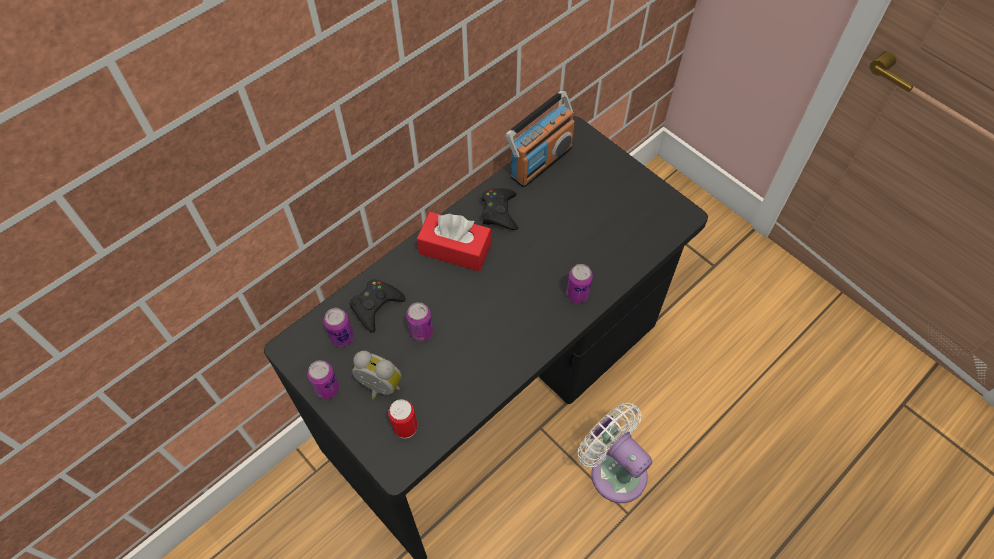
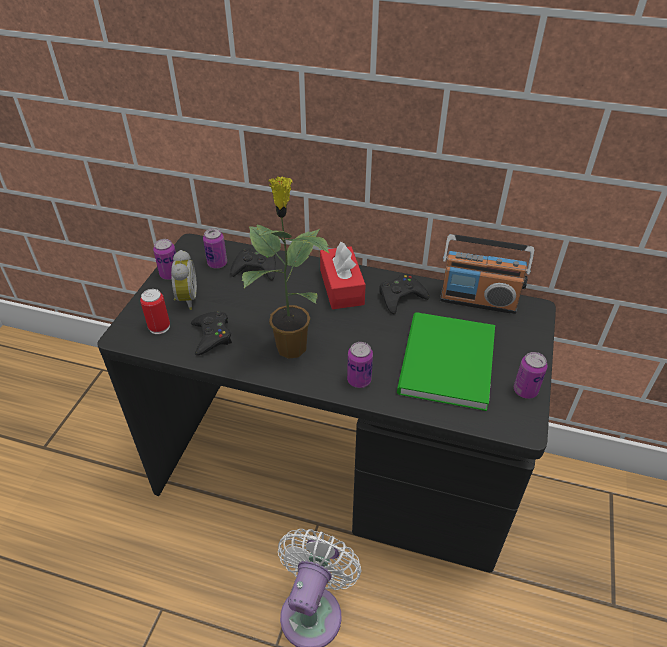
camera: 60 degrees right, 15 degrees down
can [406,302,433,341] -> can moved to [514,352,548,399]
none -> black game controller [191,311,232,356]
none -> potted plant [242,176,329,359]
none -> green book [397,312,495,411]

